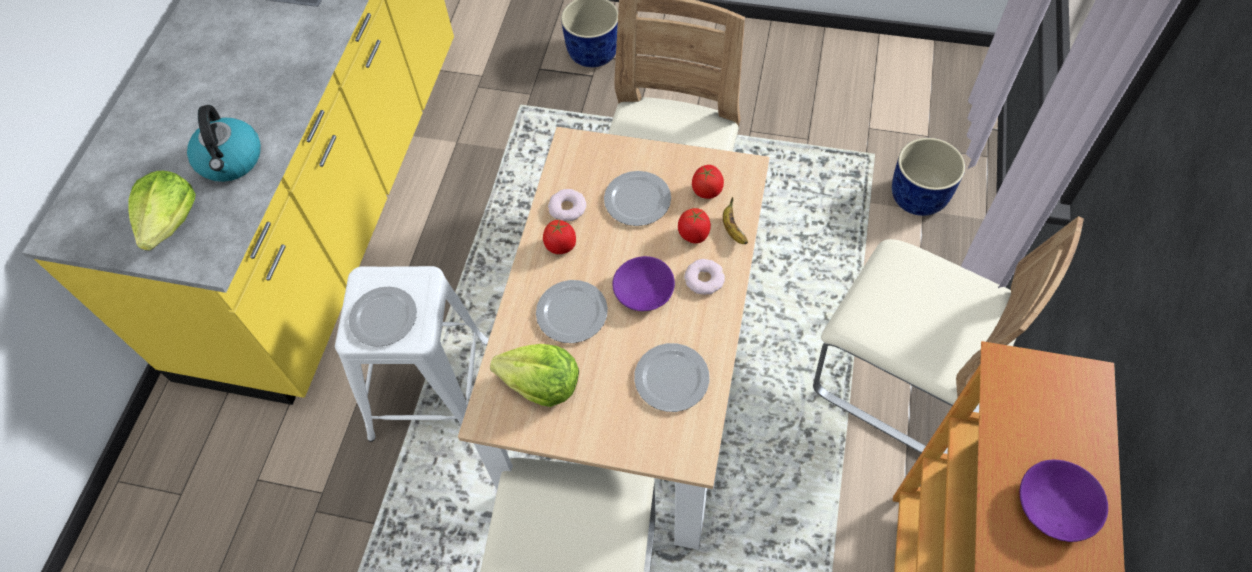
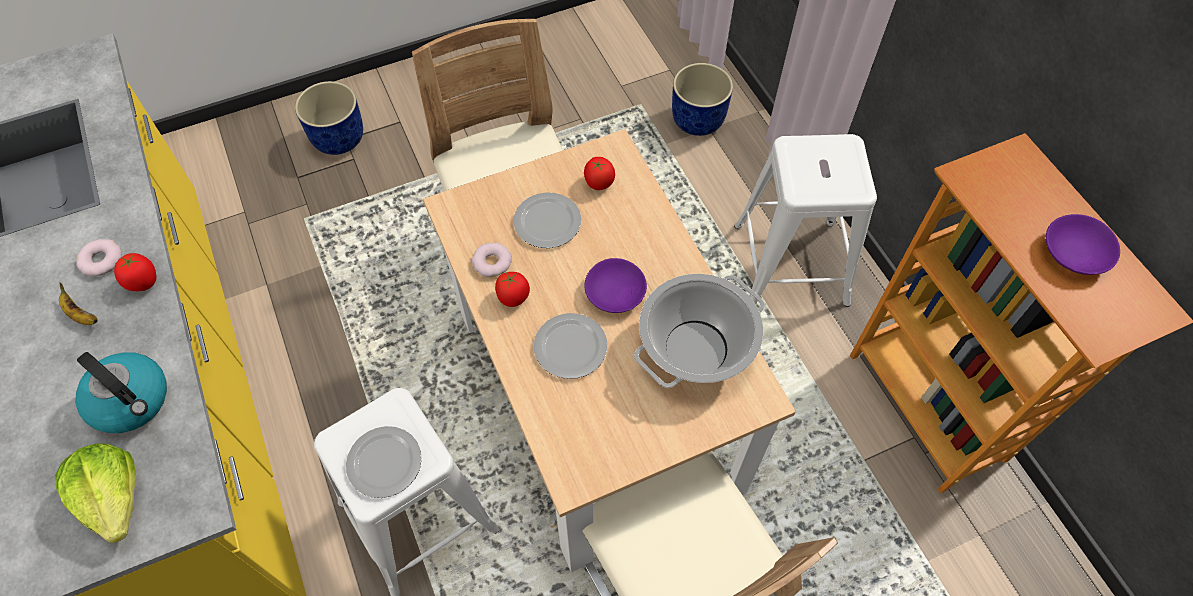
camera: 40 degrees left, 0 degrees up
lettuce [490,344,579,407] -> none
plate [634,343,710,412] -> cooking pot [634,273,765,388]
tomato [678,208,711,243] -> tomato moved to [114,253,156,291]
donut [684,259,725,295] -> donut moved to [76,239,122,276]
banana [723,197,748,244] -> banana moved to [59,283,98,325]
beige chair [813,216,1084,454] -> white stool [734,134,877,307]

